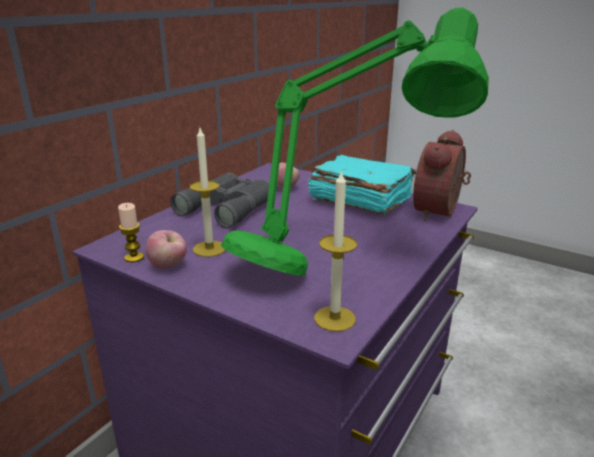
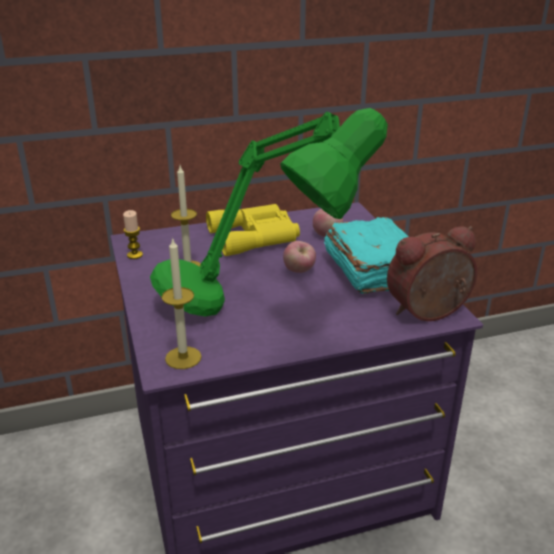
camera: 40 degrees right, 5 degrees up
apple [146,230,187,268] -> apple moved to [283,241,316,273]
grey binoculars [170,173,269,228] -> yellow binoculars [206,204,300,256]

